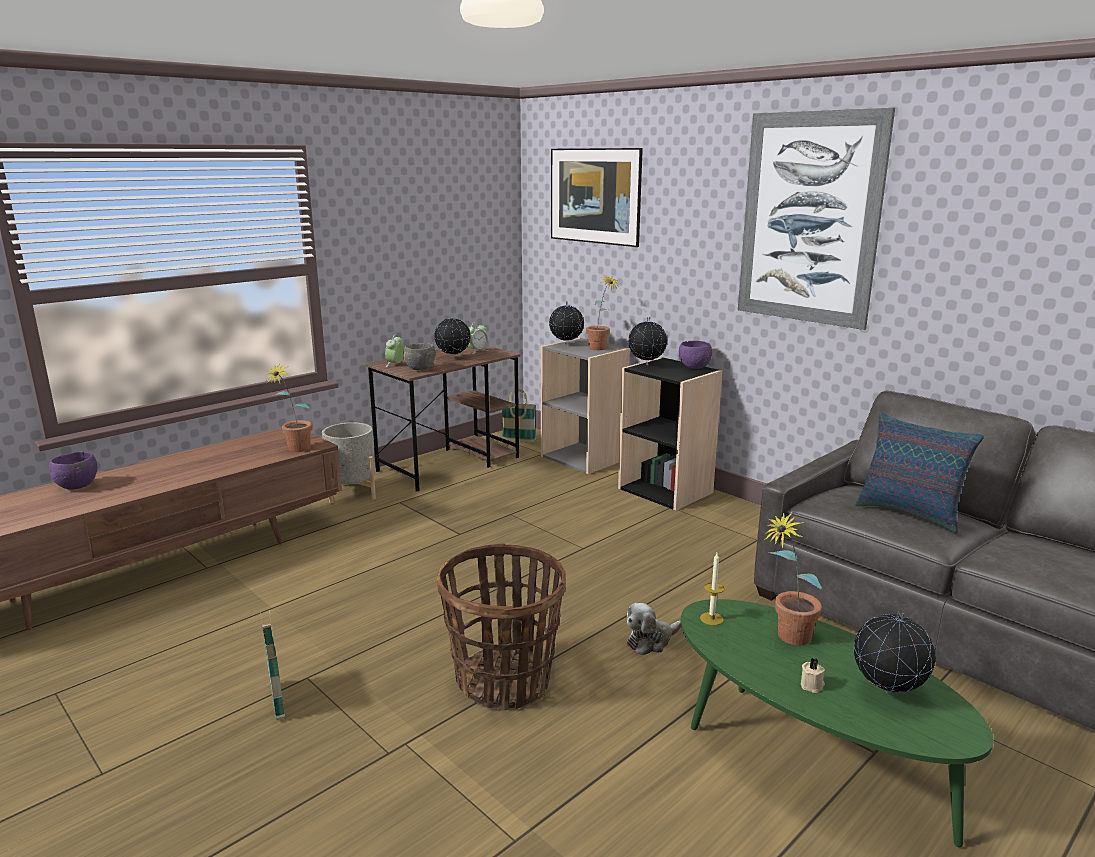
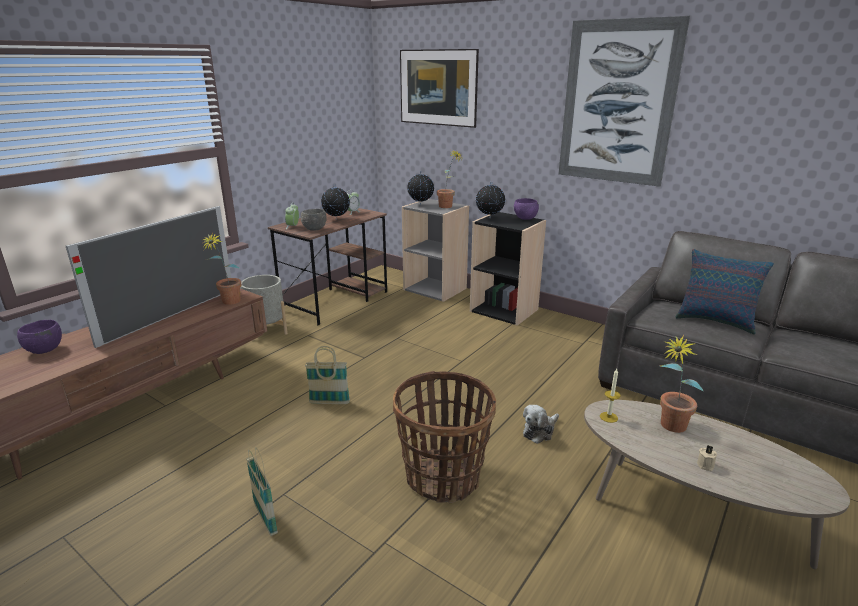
camera: 10 degrees left, 5 degrees up
basket [502,389,536,442] -> basket moved to [305,346,350,404]
green coffee table [681,599,994,848] -> beige coffee table [584,400,850,569]
globe [854,611,936,693] -> none
none -> television [66,206,231,348]

